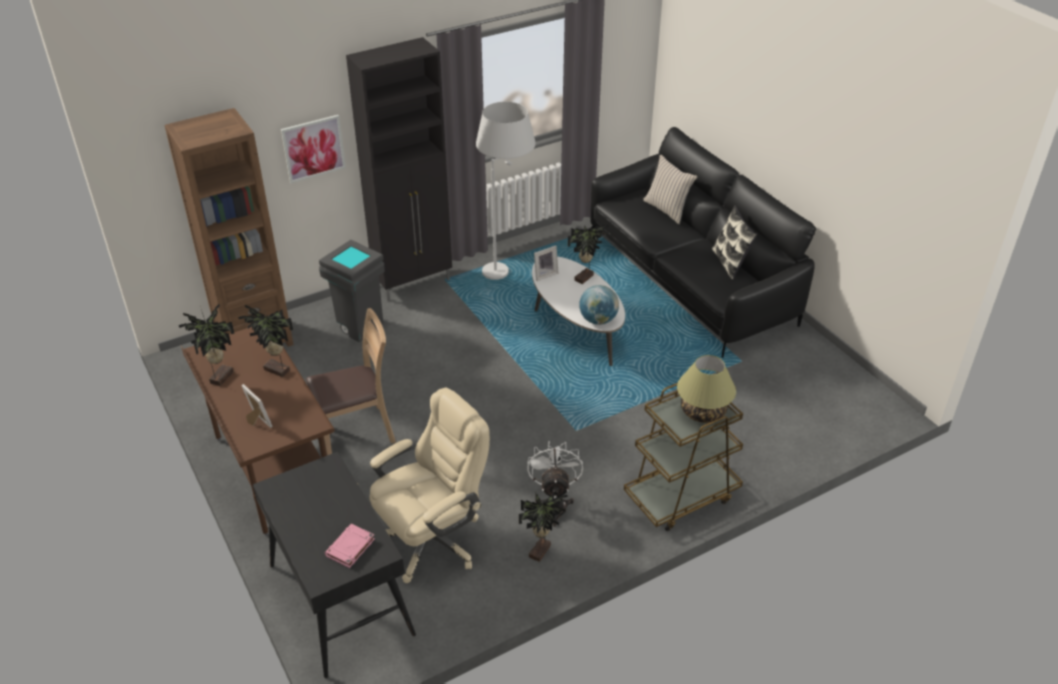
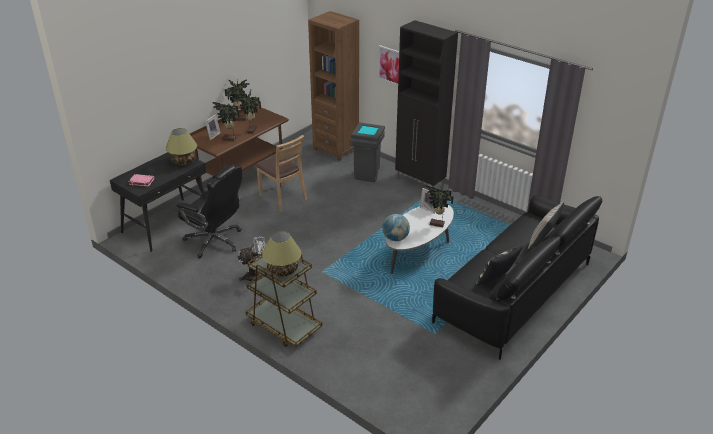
camera: 70 degrees right, 5 degrees down
beige office chair [370,387,490,583] -> black office chair [176,164,242,259]
white floor lamp [476,101,536,280] -> none
potted plant [519,491,567,562] -> potted plant moved to [212,102,239,141]
none -> table lamp [165,128,197,165]

